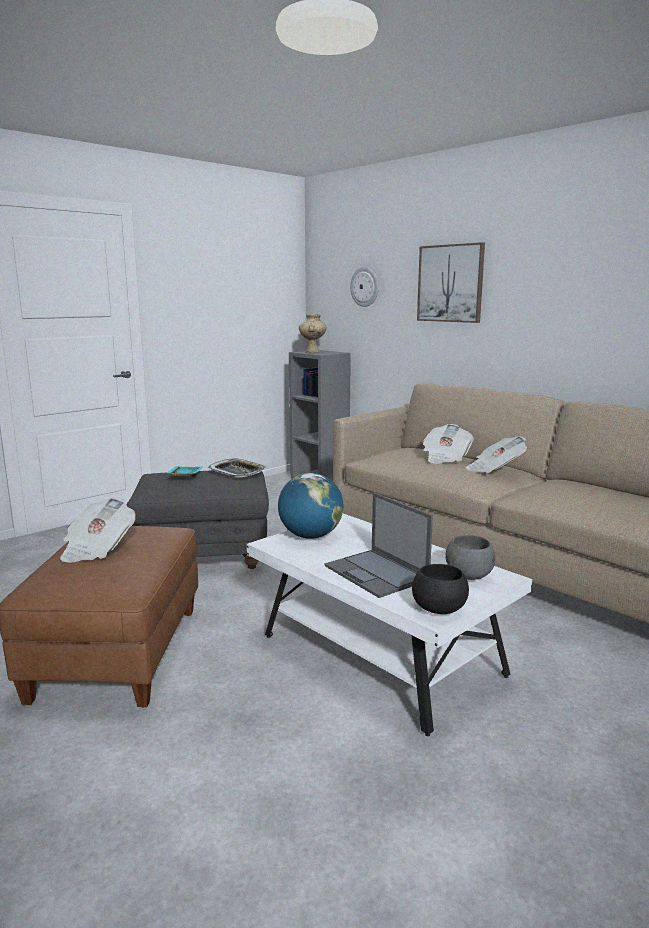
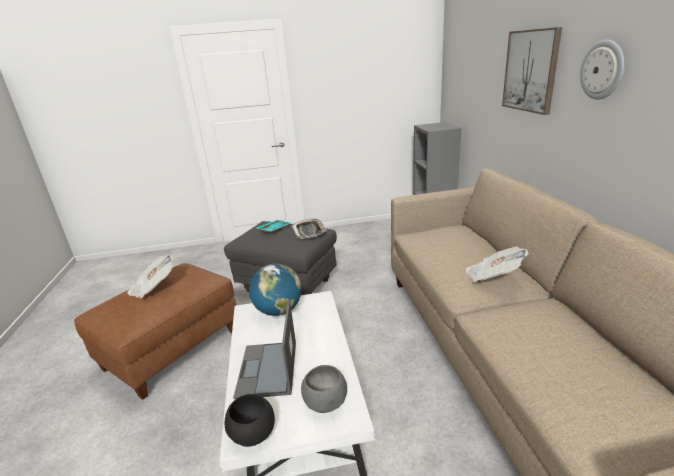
camera: 35 degrees right, 10 degrees up
beige vase [299,314,327,353] -> none
wall clock [350,267,379,307] -> wall clock moved to [580,40,624,100]
newspaper [423,424,474,464] -> none

